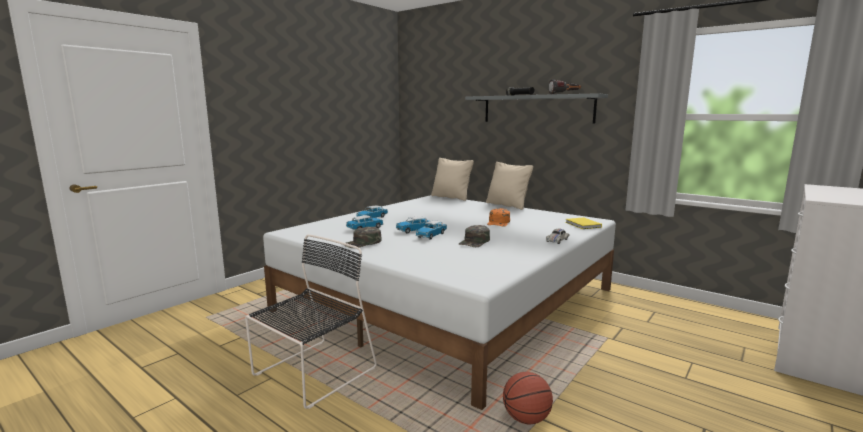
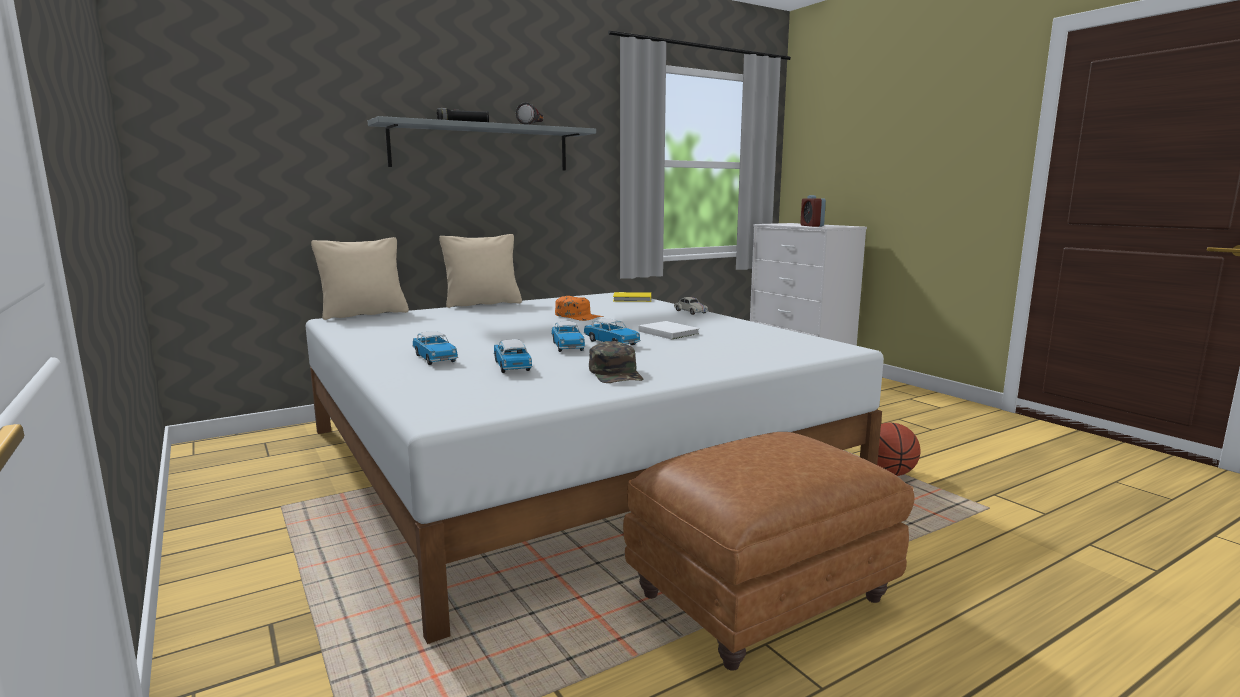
camera: 70 degrees left, 0 degrees up
black chair [245,234,377,409] -> brown ottoman [623,432,914,671]
green cap [459,225,490,247] -> white book [638,321,700,340]
none -> alarm clock [800,195,826,227]

